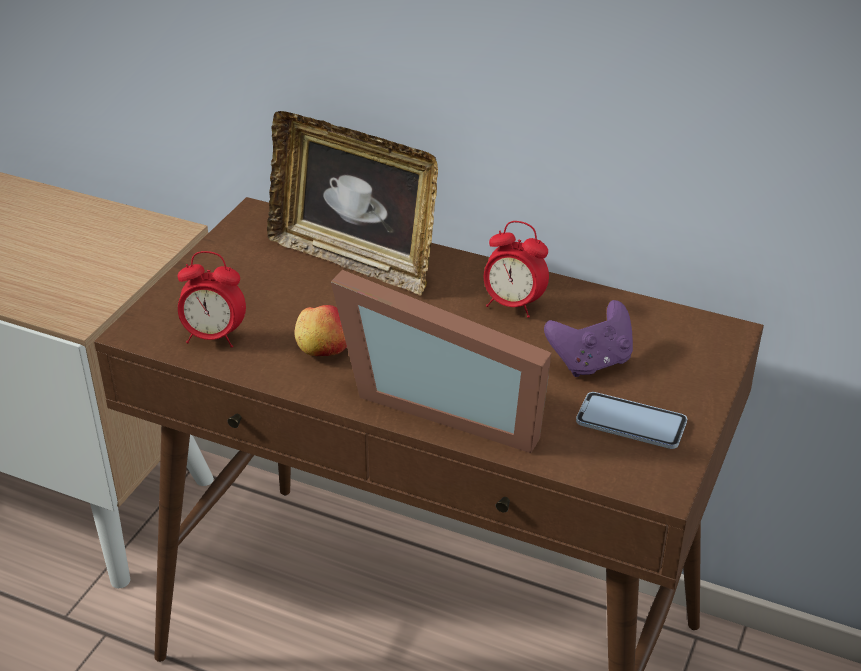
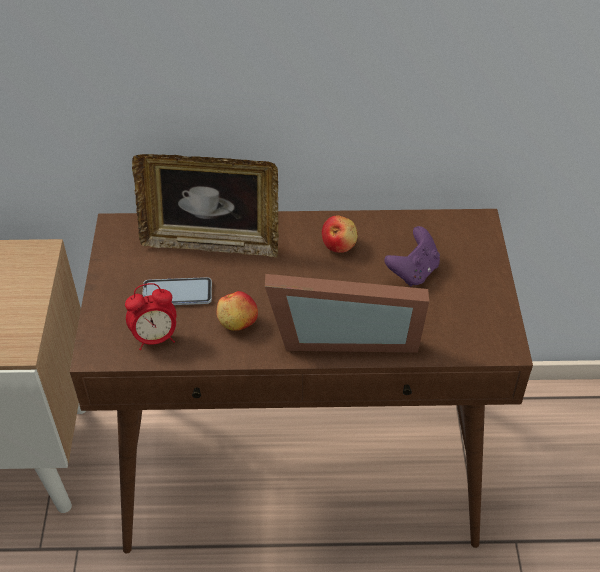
camera: 25 degrees left, 10 degrees up
alarm clock [484,221,549,318] -> apple [322,215,358,253]
phone [576,392,687,449] -> phone moved to [142,277,212,305]

